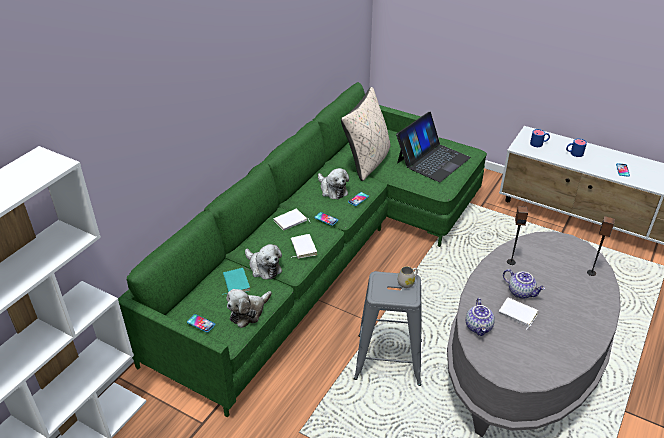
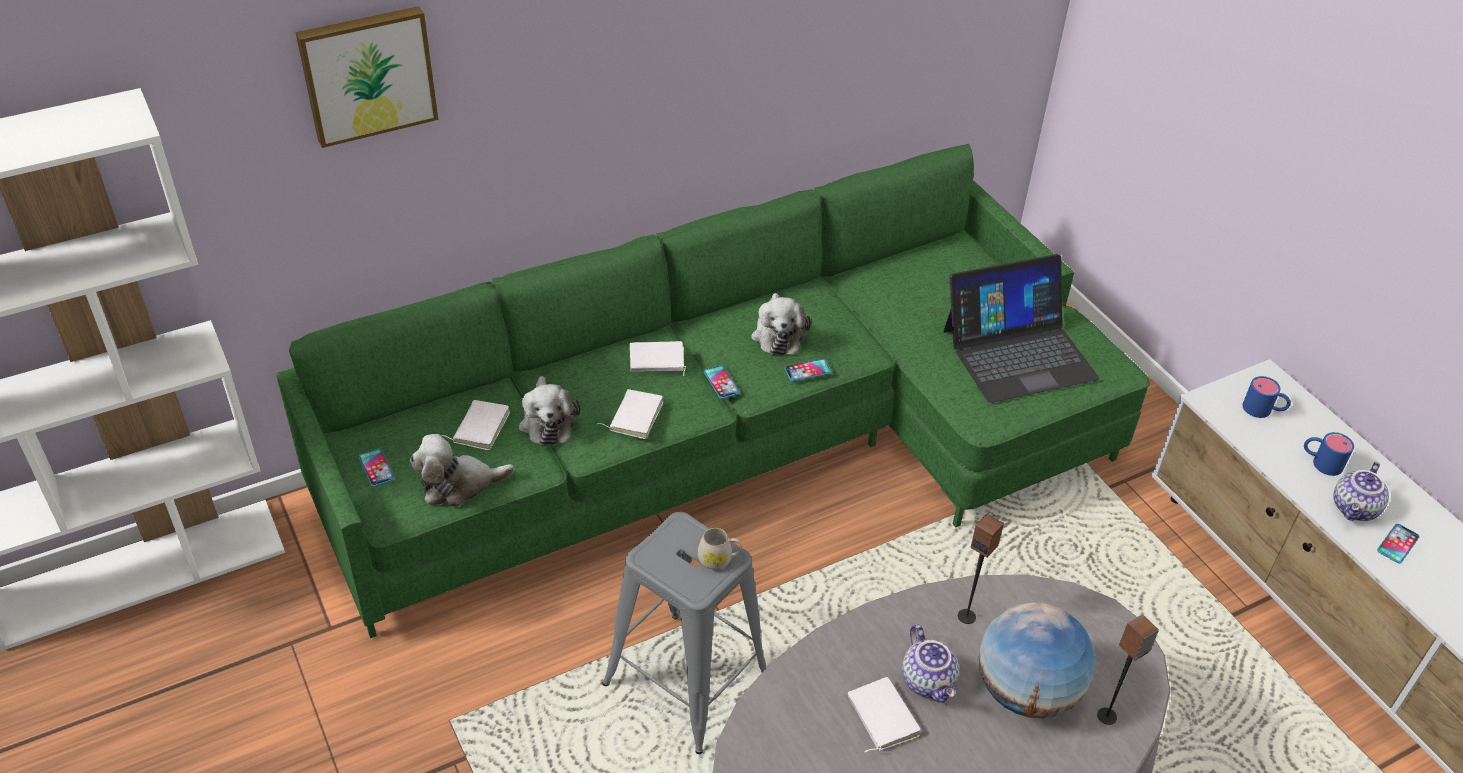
camera: 30 degrees right, 5 degrees up
turquoise book [222,268,250,295] -> white book [441,400,510,450]
beige pillow [341,87,391,181] -> none
teapot [466,298,495,336] -> teapot moved to [1333,462,1389,521]
none -> picture [296,6,438,148]
none -> globe [979,602,1096,719]

